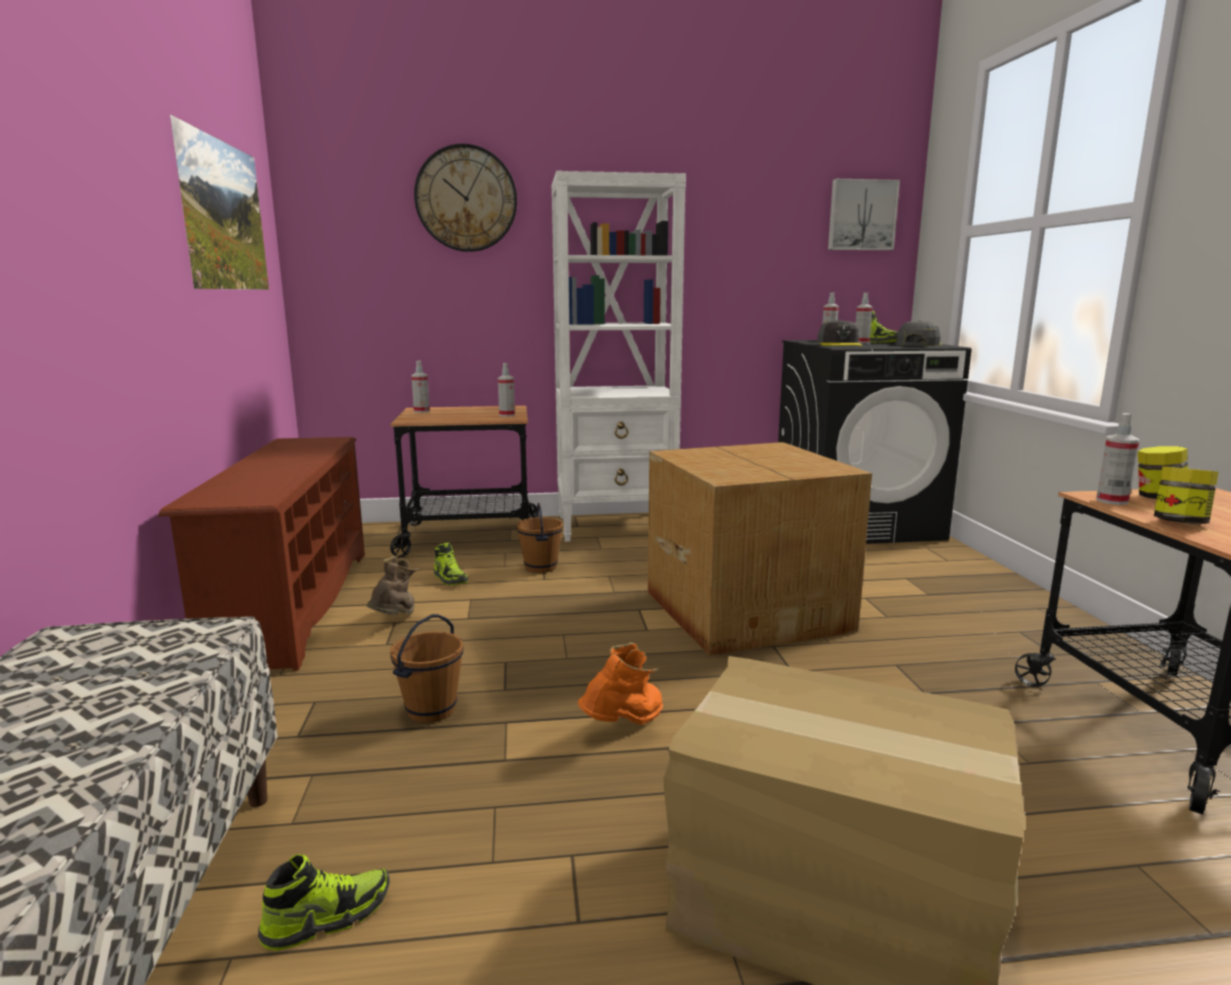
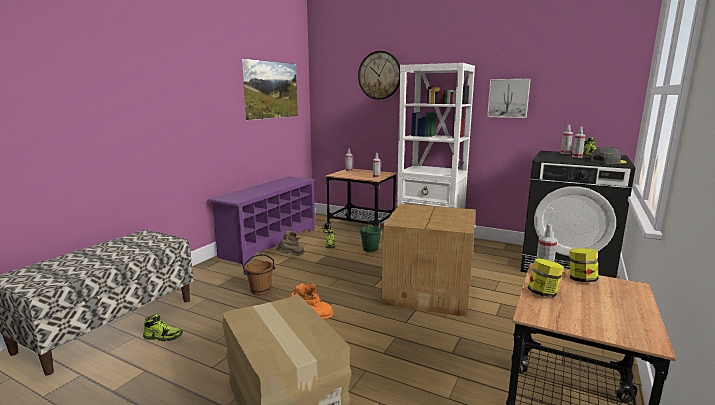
camera: 35 degrees right, 0 degrees up
brown shoe rack [158,437,365,671] -> purple shoe rack [208,176,316,265]
brown bucket [516,503,563,573] -> green bucket [360,220,381,252]
grey cap [817,320,863,346] -> none
picture [828,179,900,250] -> picture moved to [487,79,530,118]

